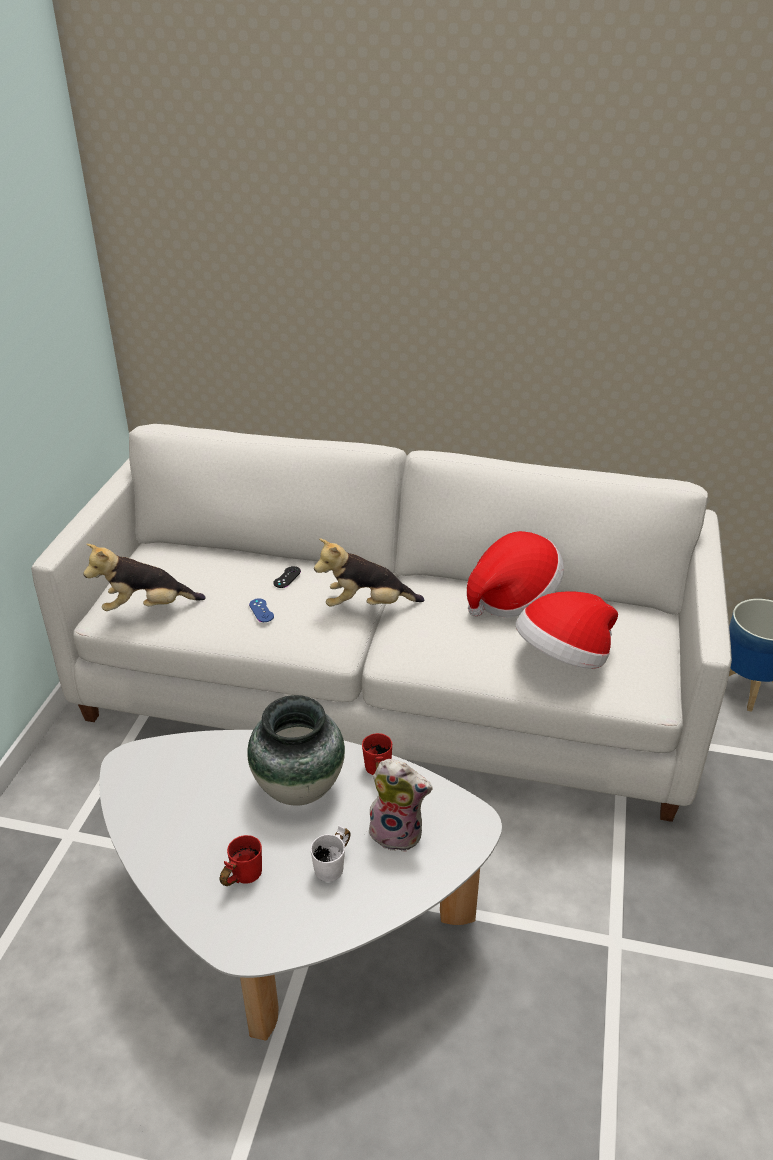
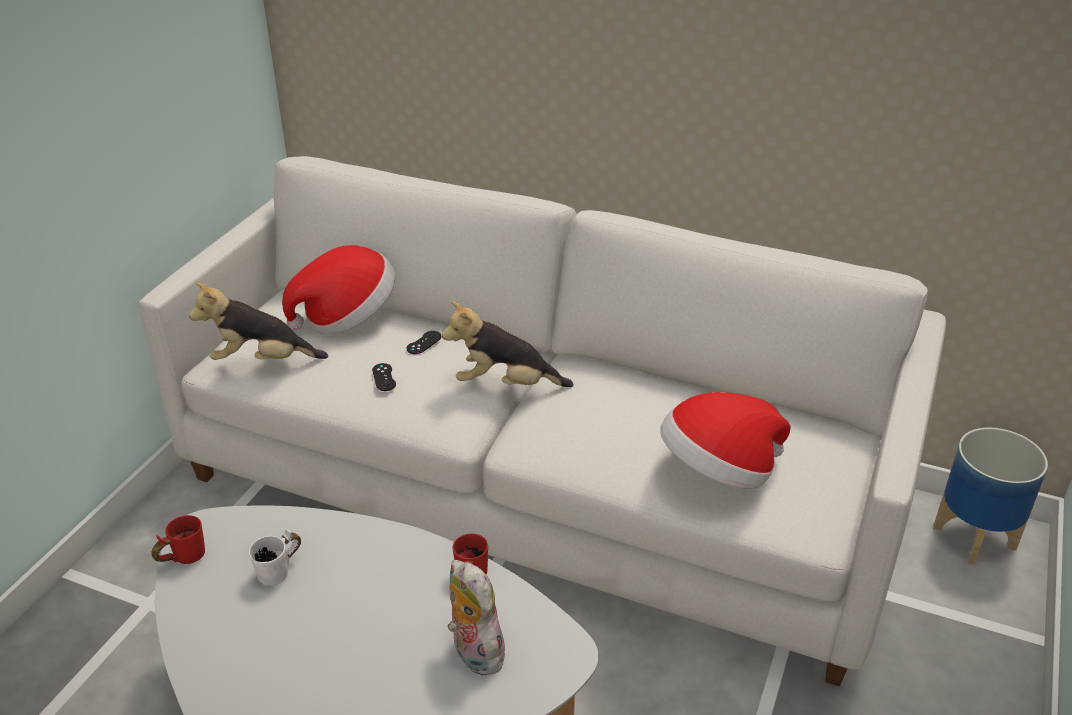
camera: 10 degrees right, 0 degrees up
red mug [220,835,262,886] -> red mug moved to [151,515,205,564]
vase [247,695,345,806] -> none
blue game controller [249,598,274,622] -> black game controller [372,363,396,391]
white mug [311,825,350,882] -> white mug moved to [249,528,301,585]
plush toy [369,759,433,852] -> plush toy turned 150 degrees counterclockwise [448,560,509,676]
hat [467,531,564,618] -> hat moved to [282,245,395,335]

